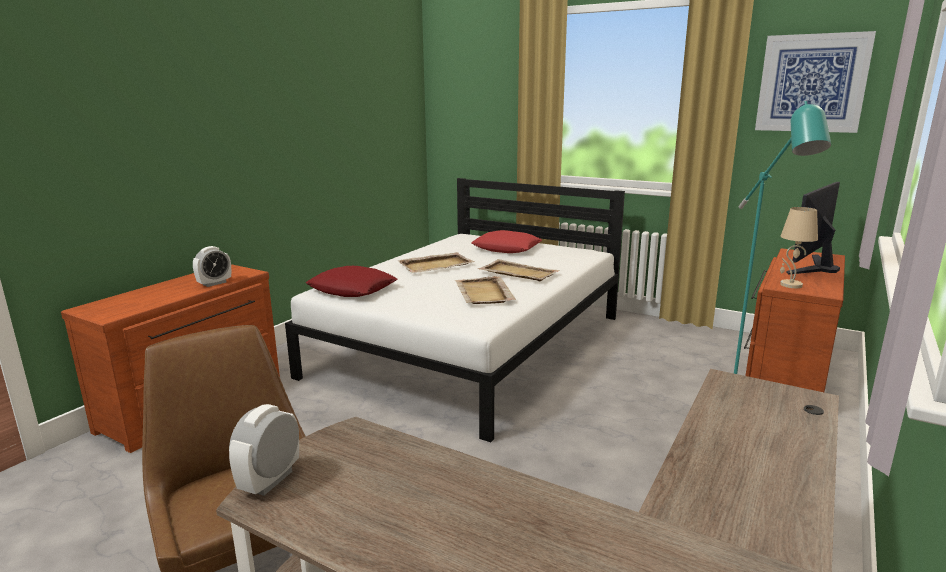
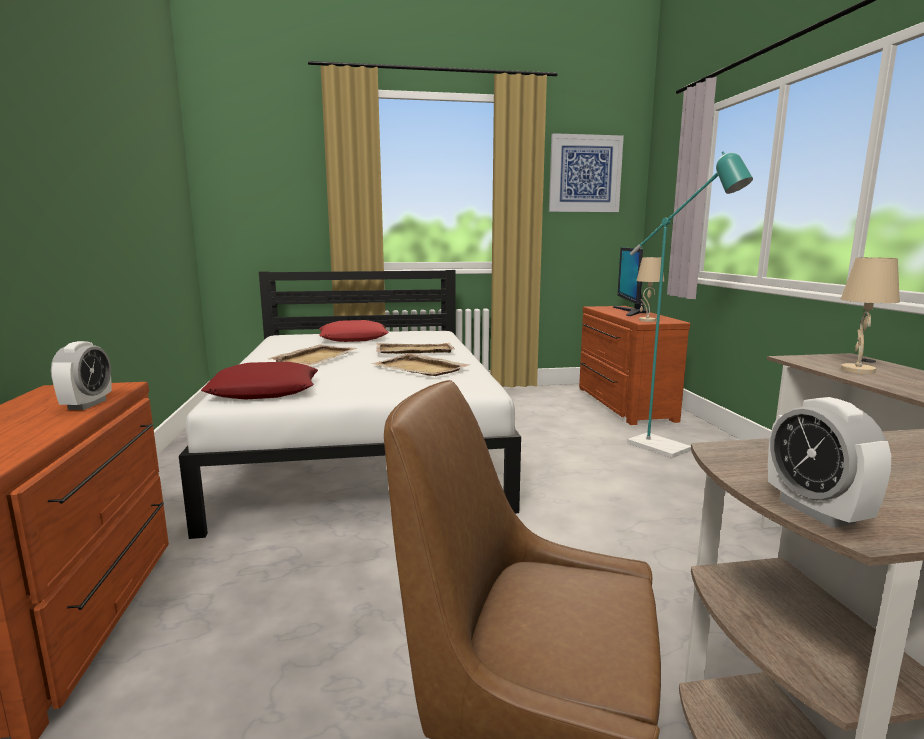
camera: 40 degrees left, 5 degrees down
none -> beige table lamp [841,257,900,374]

